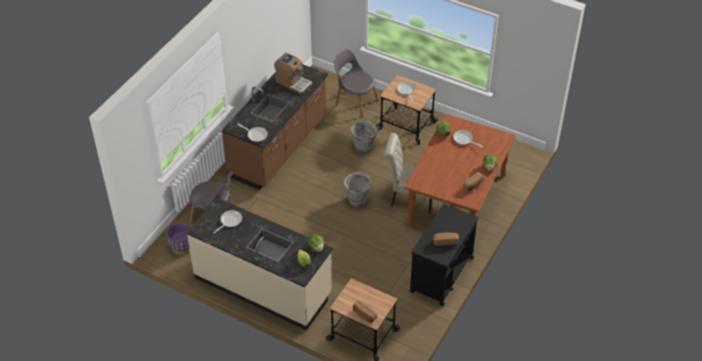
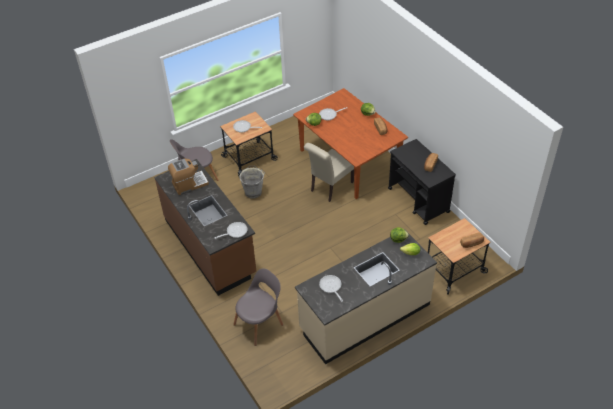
camera: 60 degrees left, 0 degrees up
purple planter [167,223,191,255] -> none
grey bucket [343,173,372,207] -> none

